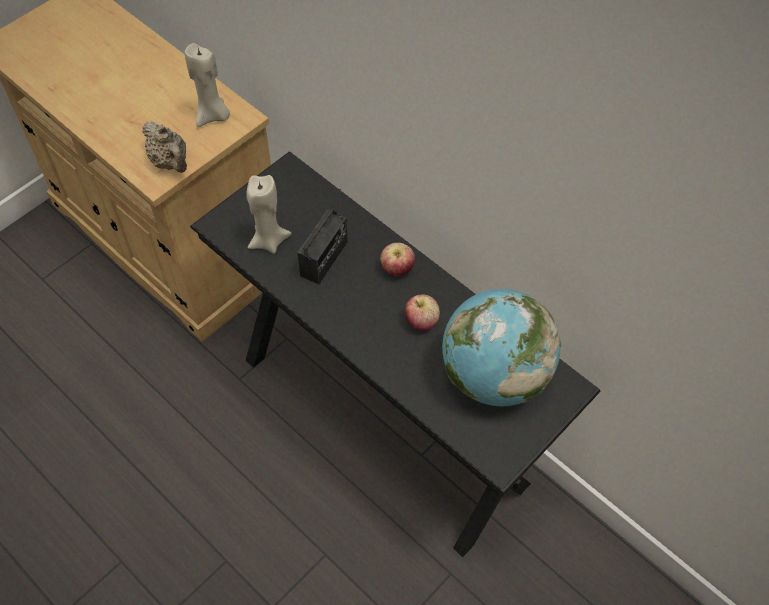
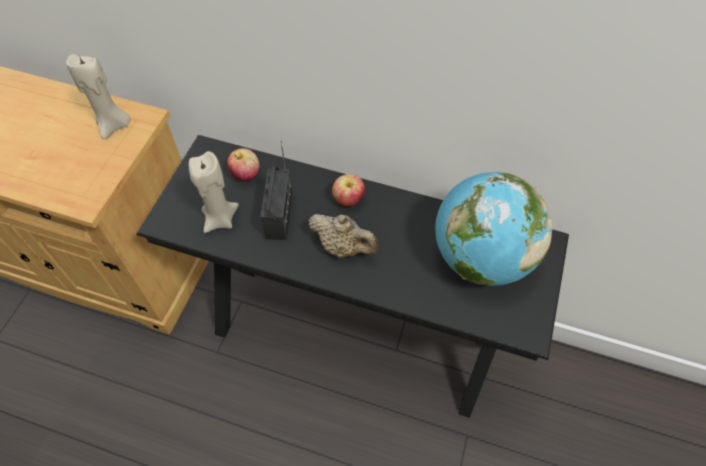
camera: 25 degrees left, 0 degrees up
beige teapot [142,121,187,173] -> beige teapot moved to [308,214,379,258]
apple [405,294,440,331] -> apple moved to [227,148,259,181]

